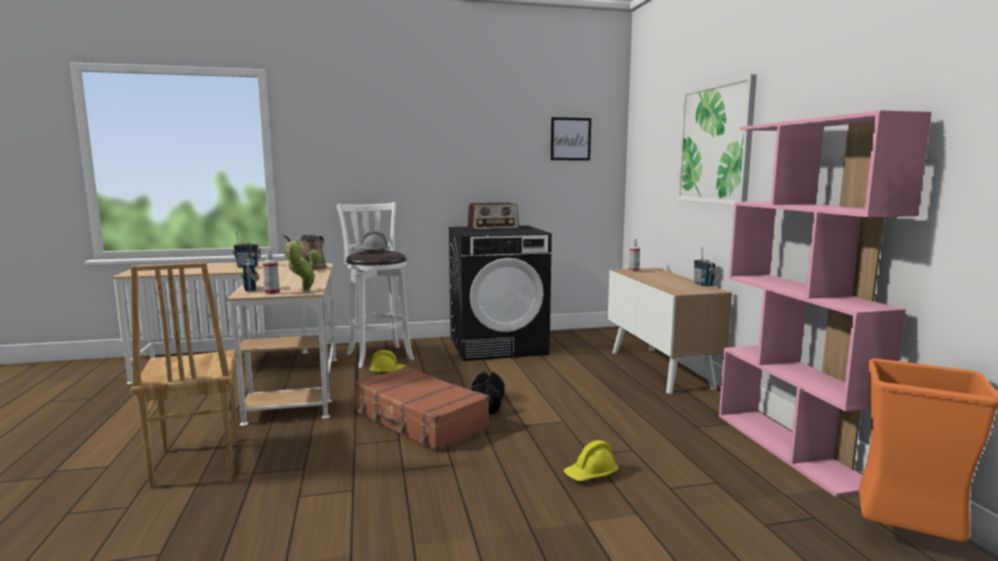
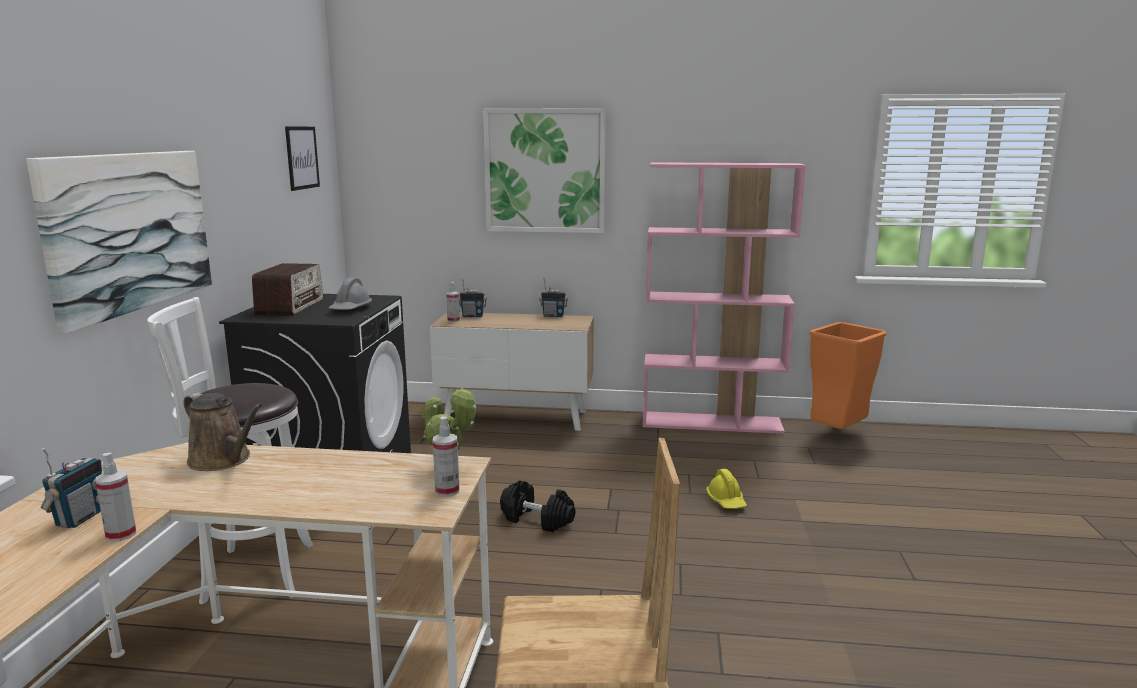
camera: 70 degrees left, 5 degrees up
radio [241,245,259,291] -> radio moved to [459,279,487,317]
grey hard hat [352,231,388,253] -> grey hard hat moved to [329,277,372,310]
brown suitcase [354,366,489,452] -> none
yellow hard hat [370,350,407,374] -> none
none -> picture [26,151,212,334]
none -> spray bottle [95,453,136,542]

